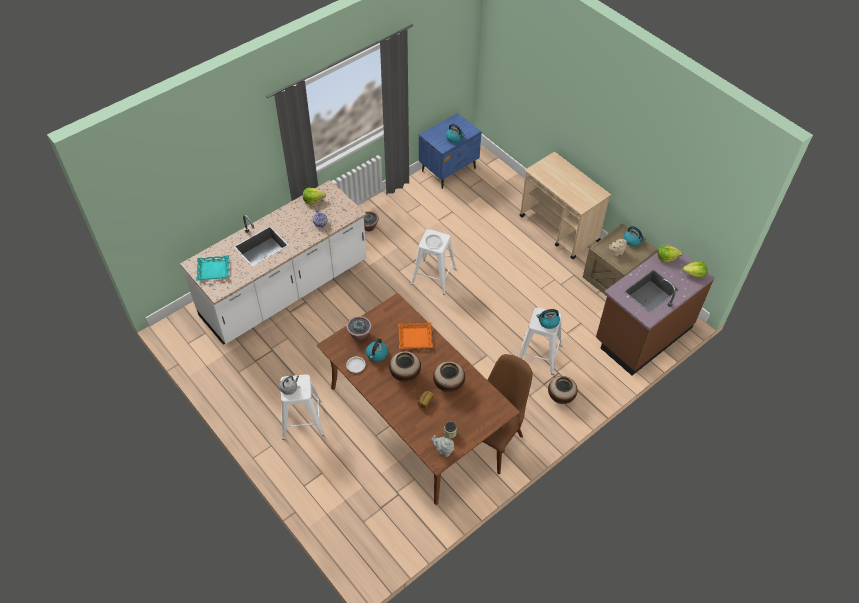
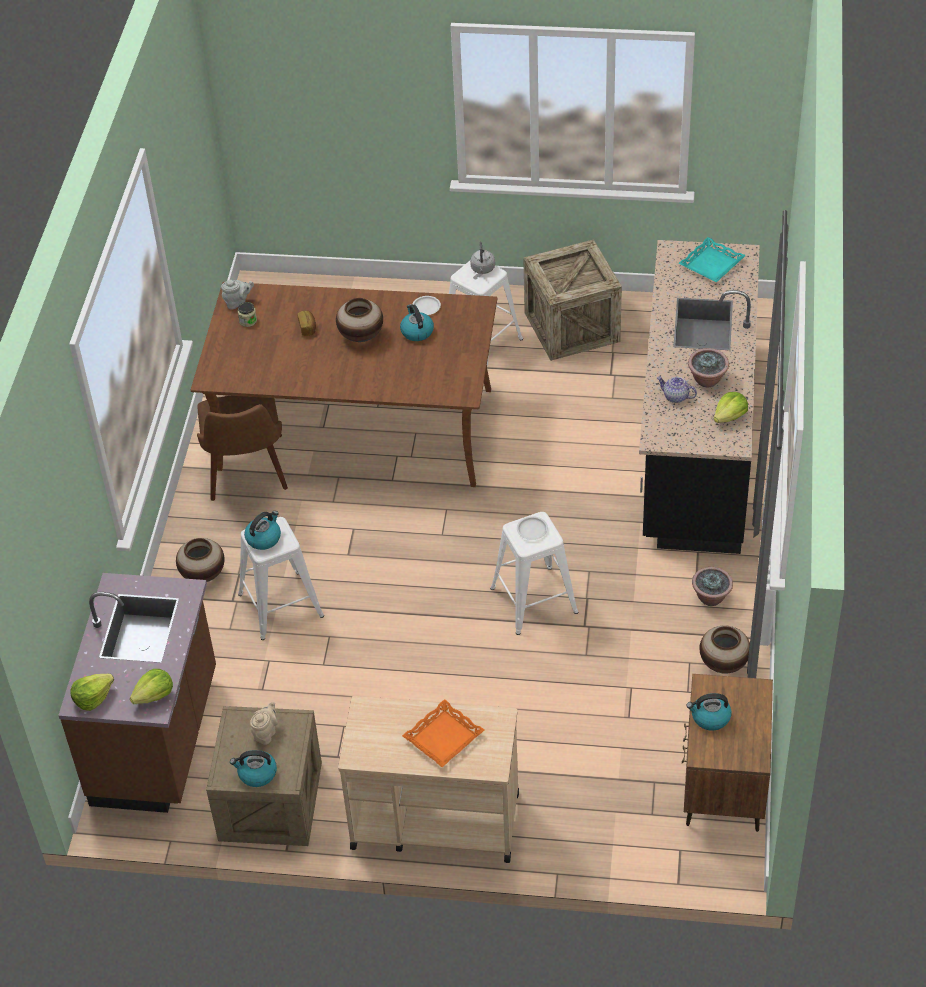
camera: 140 degrees right, 5 degrees down
white counter [180,180,367,345] -> black counter [639,240,760,554]
potted plant [346,316,372,340] -> potted plant moved to [688,348,729,387]
orange tray [398,323,433,349] -> orange tray moved to [402,699,484,767]
blue nightstand [419,113,481,189] -> brown nightstand [682,674,773,832]
vase [433,361,465,392] -> vase moved to [700,625,750,674]
none -> crate [523,239,622,361]

